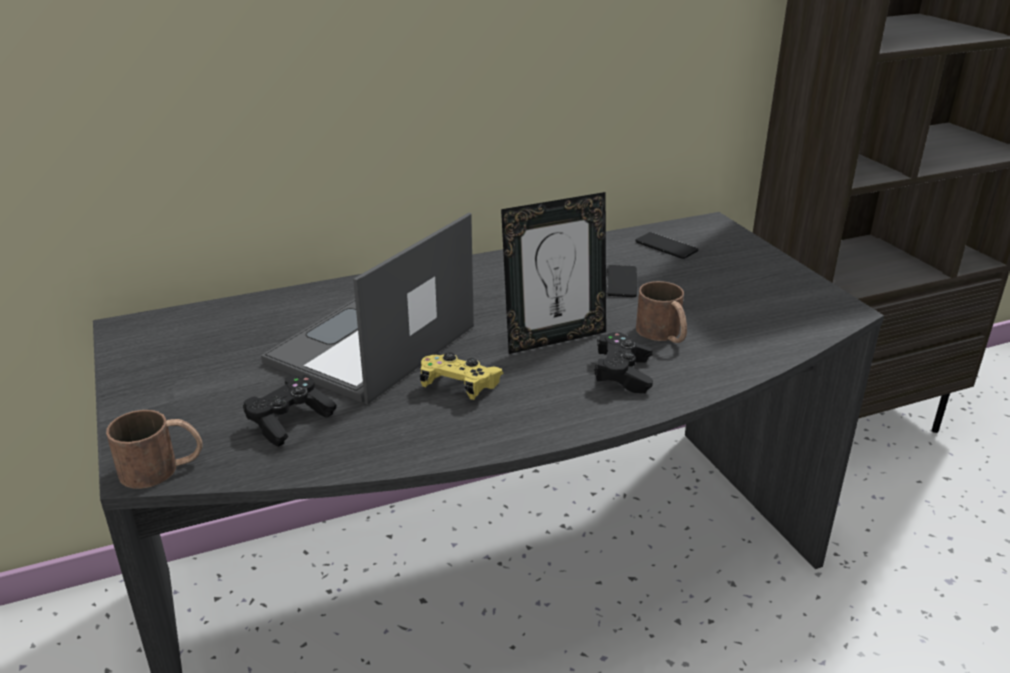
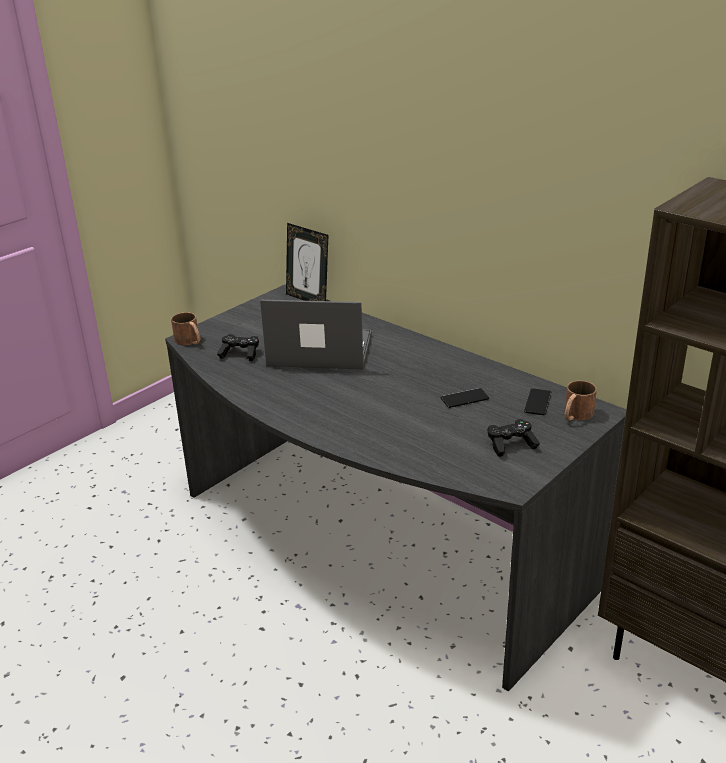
camera: 65 degrees right, 0 degrees up
yellow game controller [420,352,503,400] -> none
picture frame [501,192,606,354] -> picture frame moved to [286,223,328,301]
black game controller [594,332,653,393] -> black game controller moved to [487,419,540,457]
brown mug [636,281,687,343] -> brown mug moved to [564,381,597,421]

